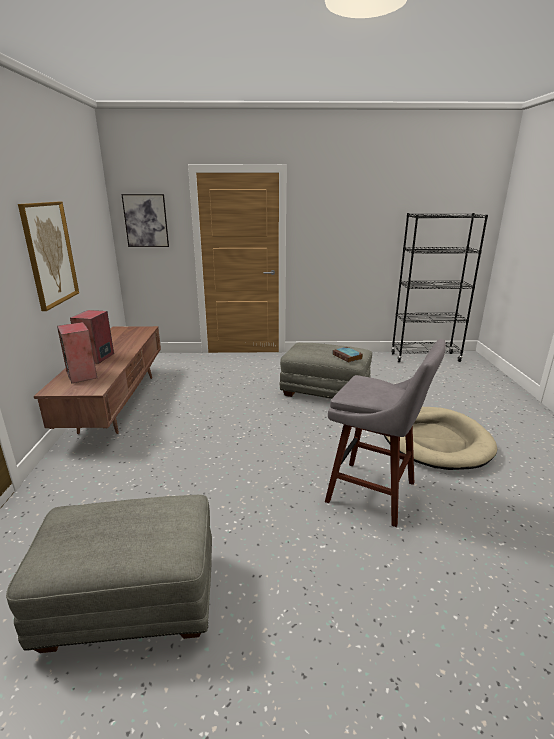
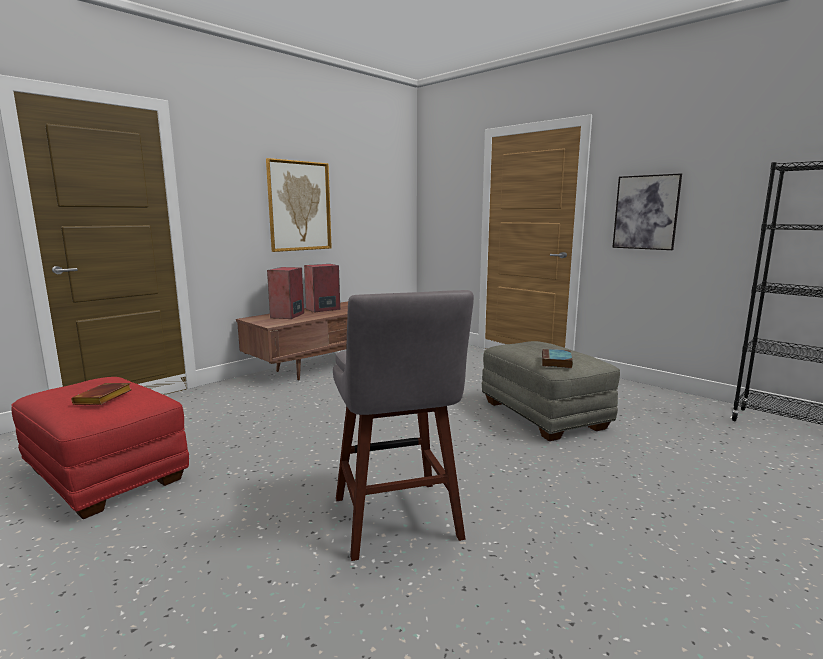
camera: 45 degrees right, 10 degrees down
grey ottoman [6,495,212,653] -> red ottoman [11,377,189,519]
picture [121,194,169,247] -> picture moved to [612,174,682,250]
beige dog bed [384,407,497,470] -> none
none -> brown book [71,383,132,405]

